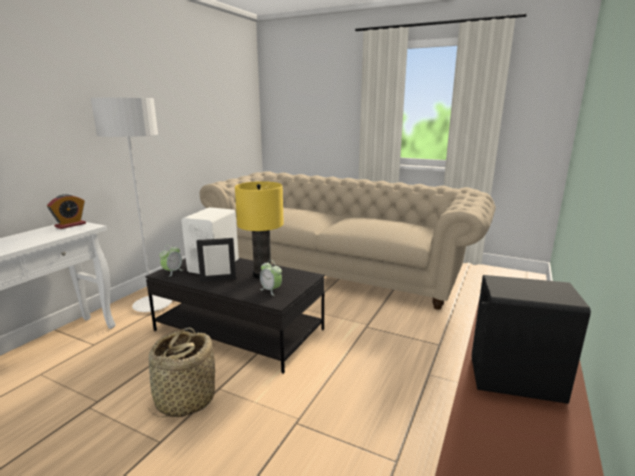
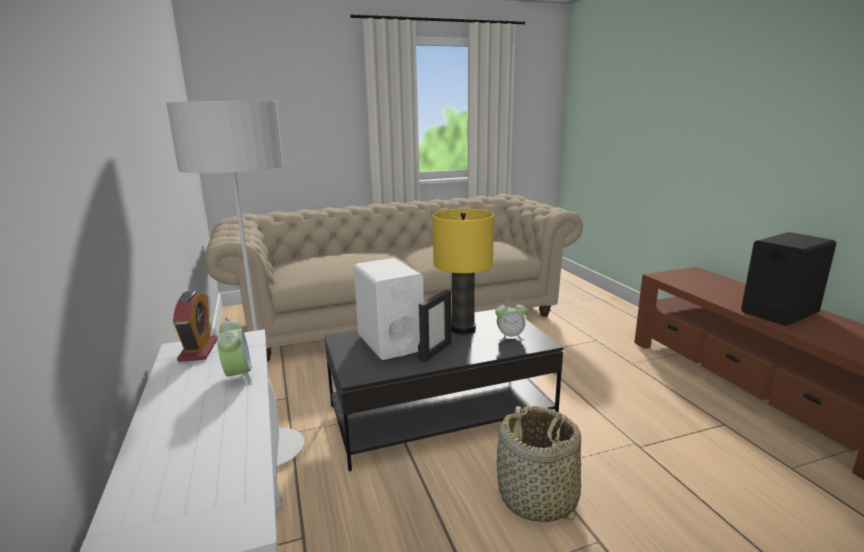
camera: 45 degrees left, 0 degrees up
alarm clock [159,245,184,277] -> alarm clock moved to [217,317,252,385]

